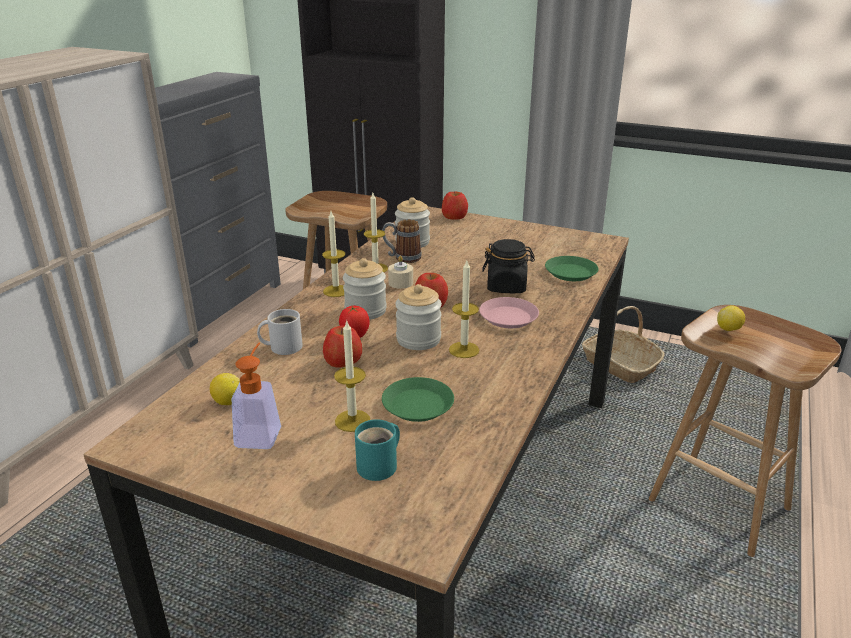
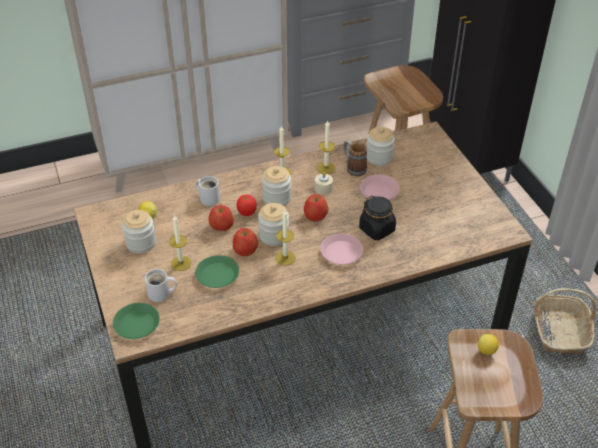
camera: 45 degrees right, 15 degrees up
soap dispenser [231,343,281,449] -> jar [122,210,156,253]
turquoise mug [355,419,400,481] -> white mug [145,269,177,302]
apple [442,192,468,220] -> apple moved to [233,228,258,256]
green plate [545,256,599,281] -> green plate moved to [113,303,160,339]
none -> pink plate [360,175,400,200]

